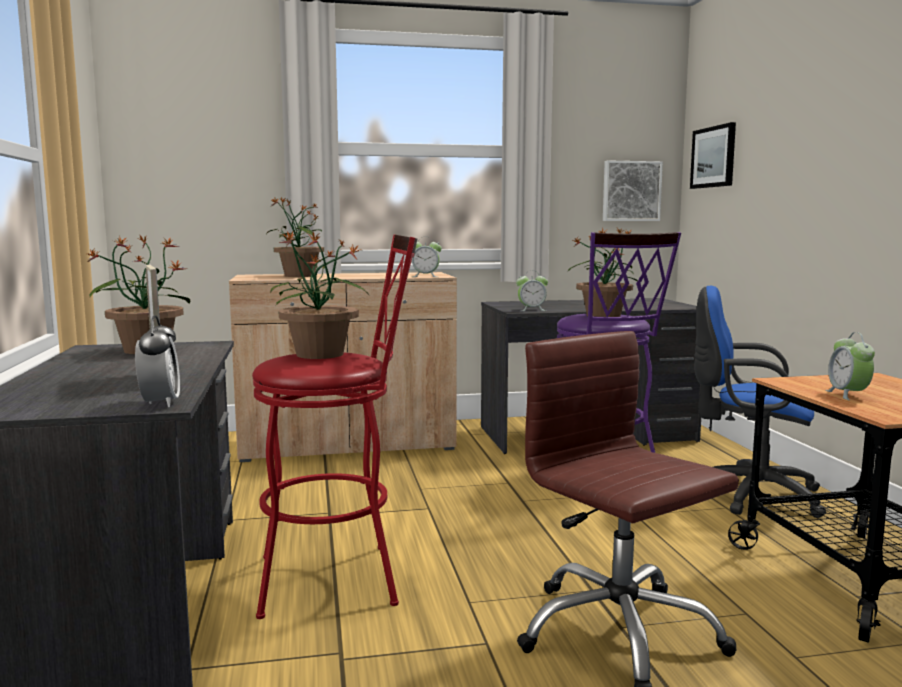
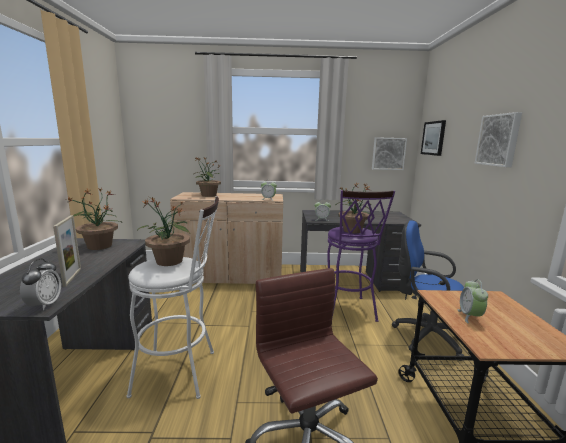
camera: 10 degrees right, 5 degrees up
red stool [252,234,417,619] -> white stool [127,196,219,399]
none -> picture [475,112,522,167]

